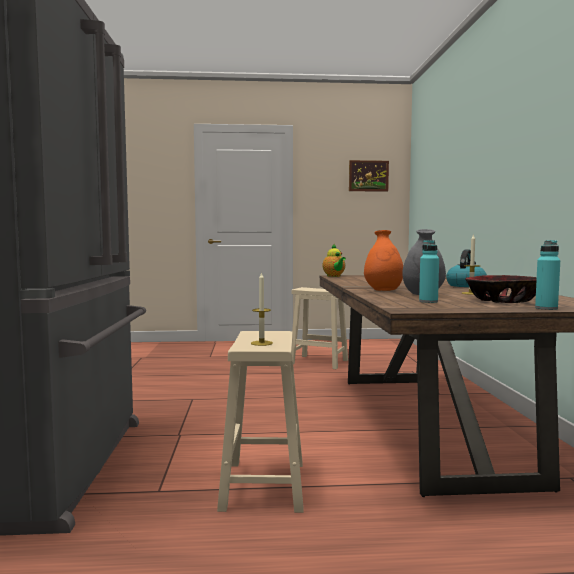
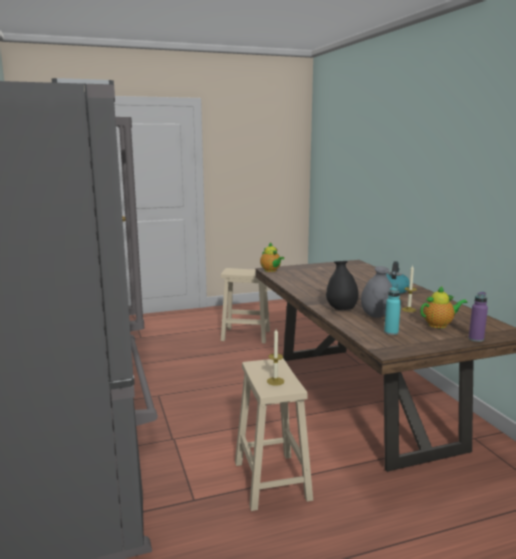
camera: 15 degrees left, 10 degrees up
picture [349,160,389,191] -> none
orange vase [364,230,403,291] -> black vase [326,261,358,310]
bowl [465,275,537,303] -> teapot [420,286,468,328]
turquoise bottle [535,240,560,310] -> purple bottle [469,292,488,342]

